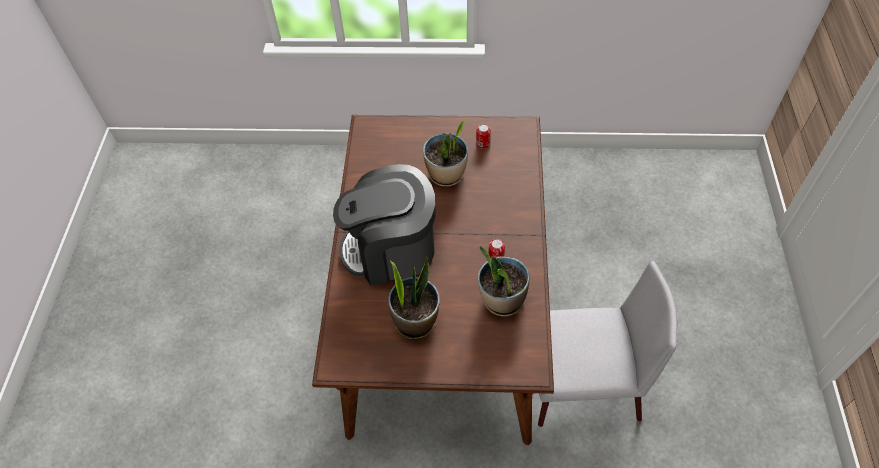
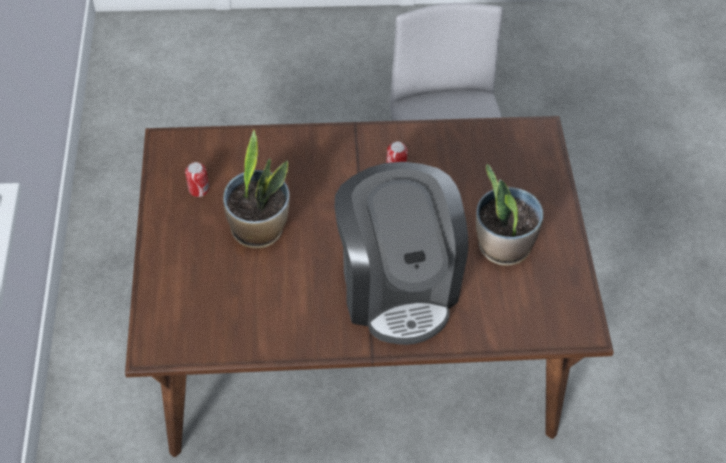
camera: 100 degrees left, 0 degrees up
potted plant [478,246,530,316] -> none

